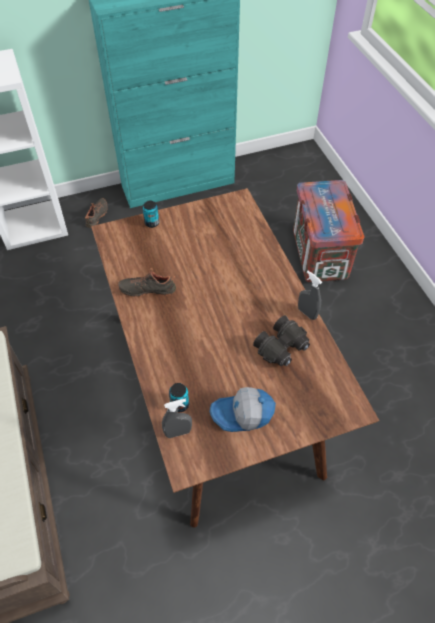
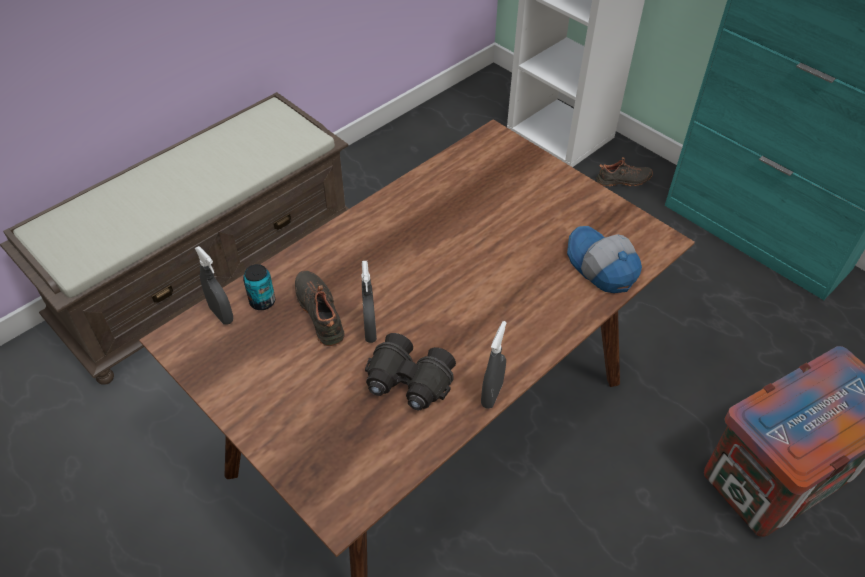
camera: 65 degrees right, 5 degrees down
black shoe [118,268,176,297] -> black shoe moved to [295,270,345,346]
can [143,200,159,228] -> none
cap [209,387,276,432] -> cap moved to [567,226,642,293]
none -> grey spray bottle [361,261,377,343]

